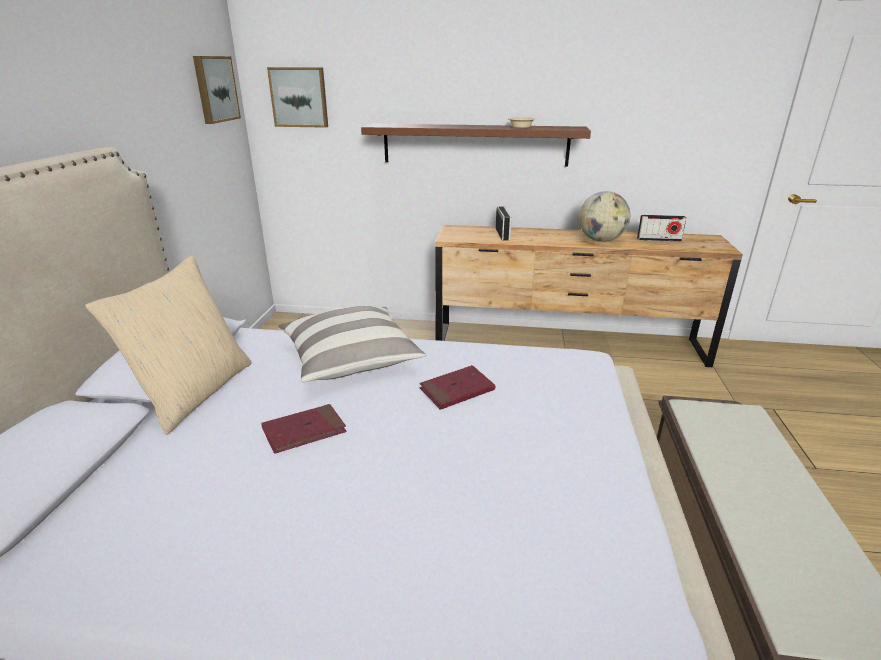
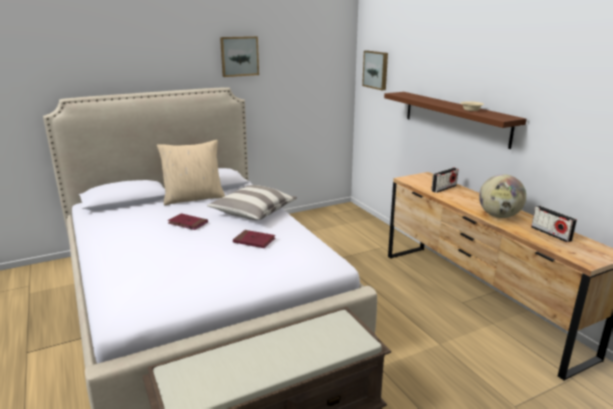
camera: 55 degrees right, 5 degrees down
picture [193,56,241,124] -> picture moved to [220,36,259,77]

